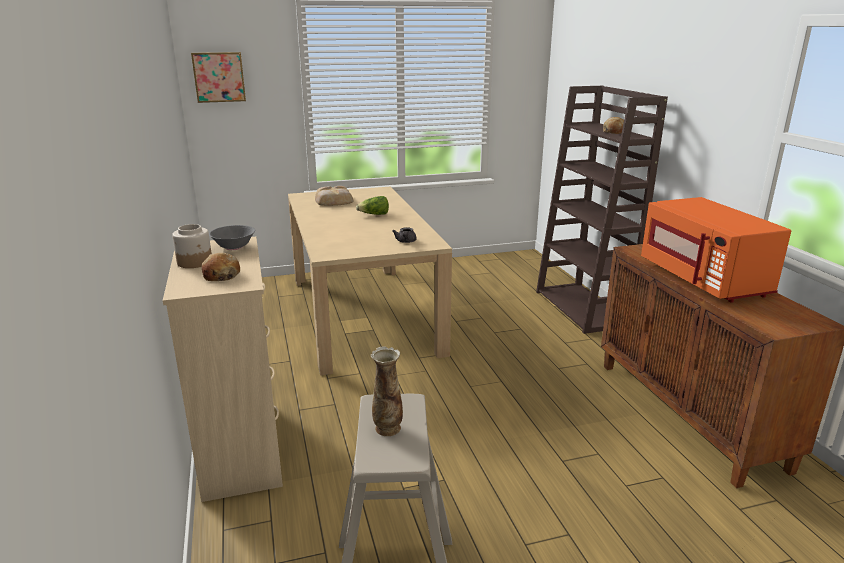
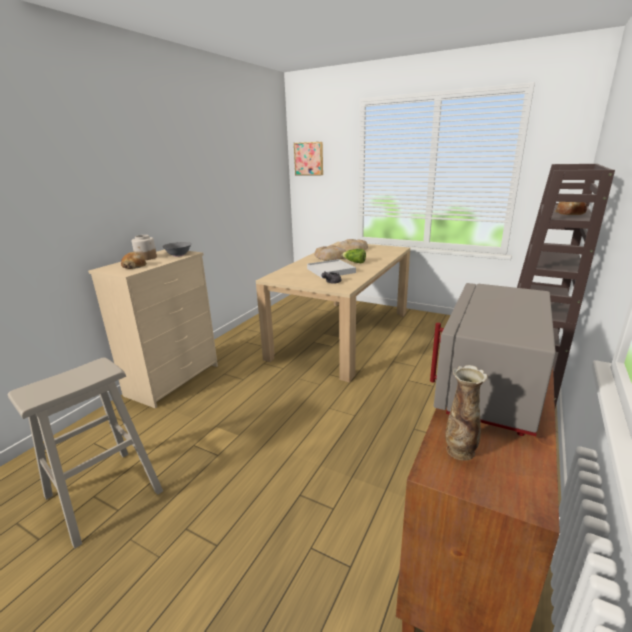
camera: 45 degrees right, 0 degrees up
vase [371,346,403,436] -> vase moved to [445,365,488,461]
orange microwave [641,197,791,303] -> grey microwave [430,283,556,436]
none -> white tray [307,259,356,278]
none -> bread [314,245,346,261]

